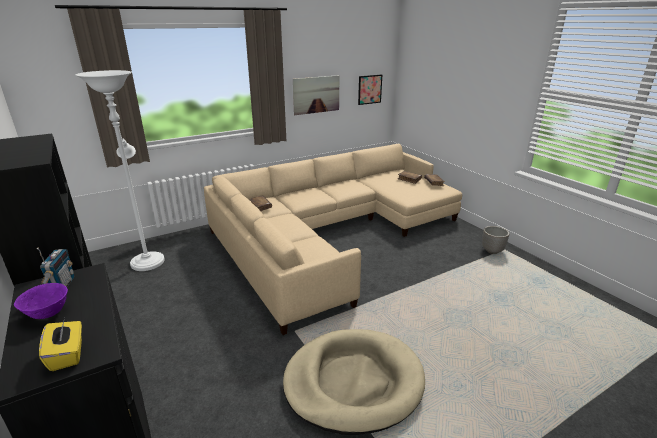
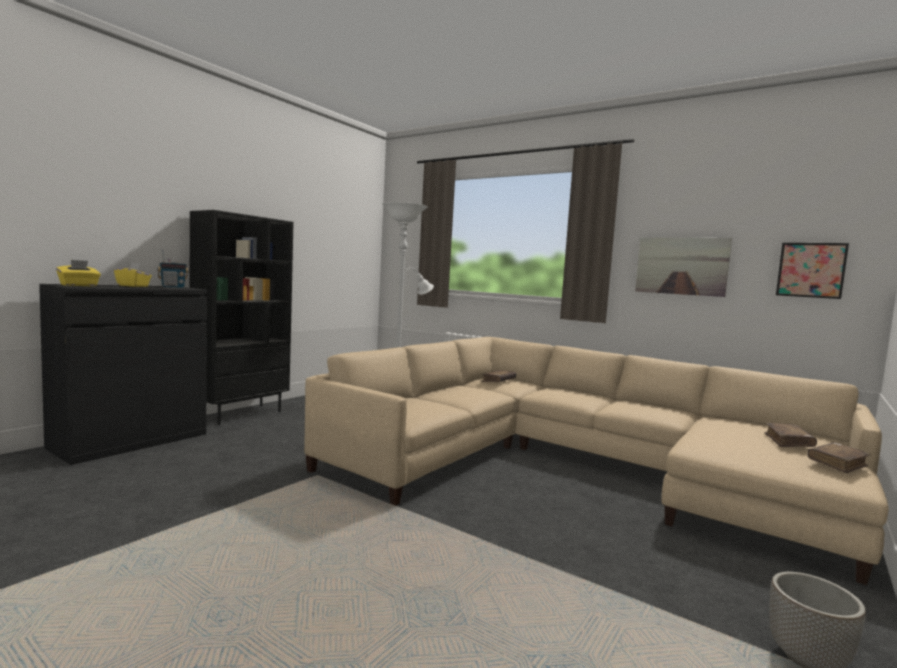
camera: 65 degrees right, 20 degrees down
purple bowl [14,283,68,319] -> yellow tissue box [114,263,152,287]
beige dog bed [283,329,425,435] -> none

